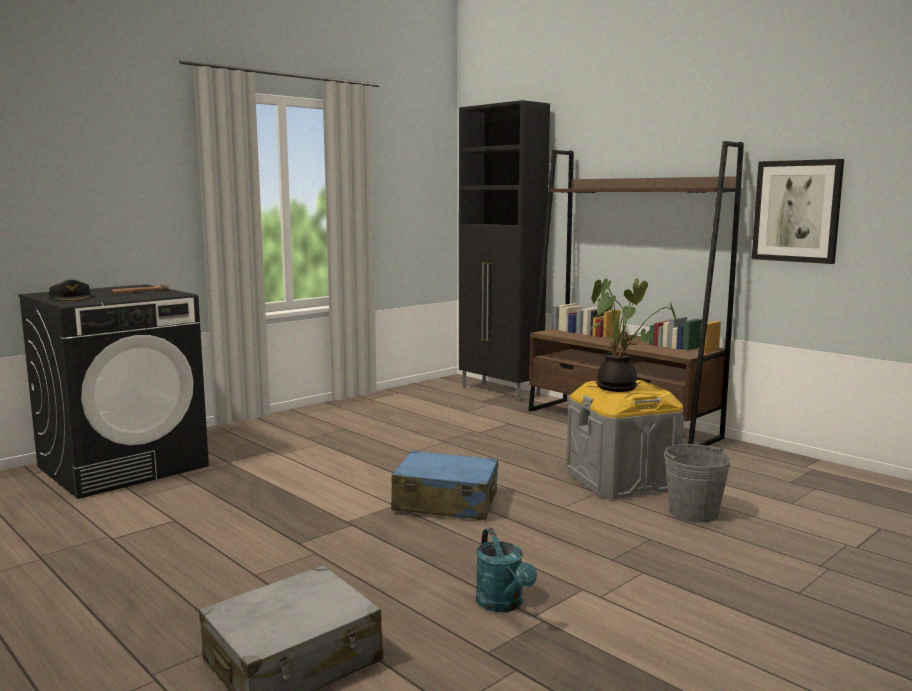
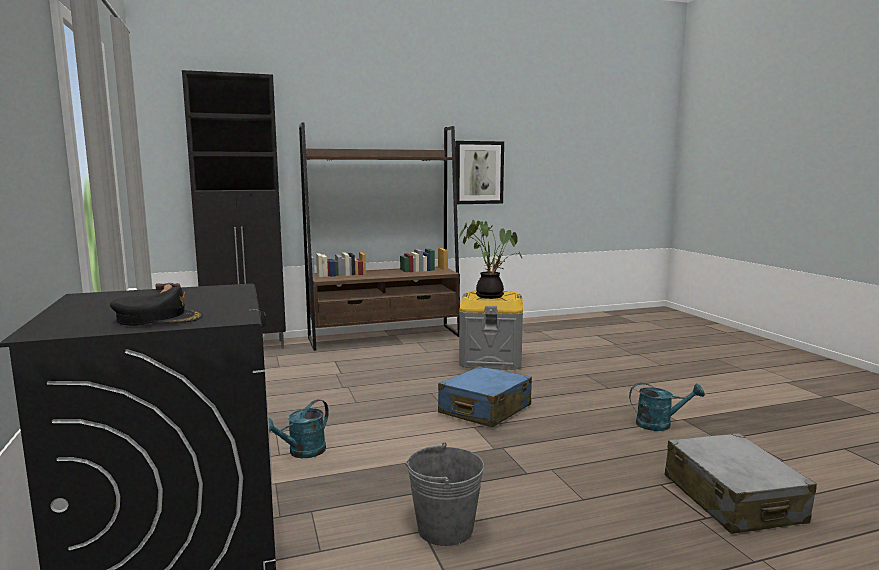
camera: 65 degrees left, 0 degrees up
grey bucket [664,444,731,522] -> grey bucket moved to [405,443,484,546]
none -> turquoise watering can [269,399,329,458]

